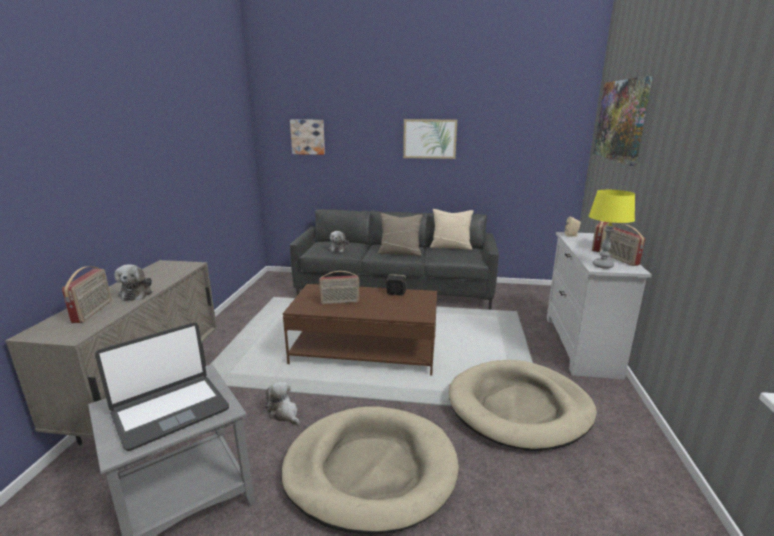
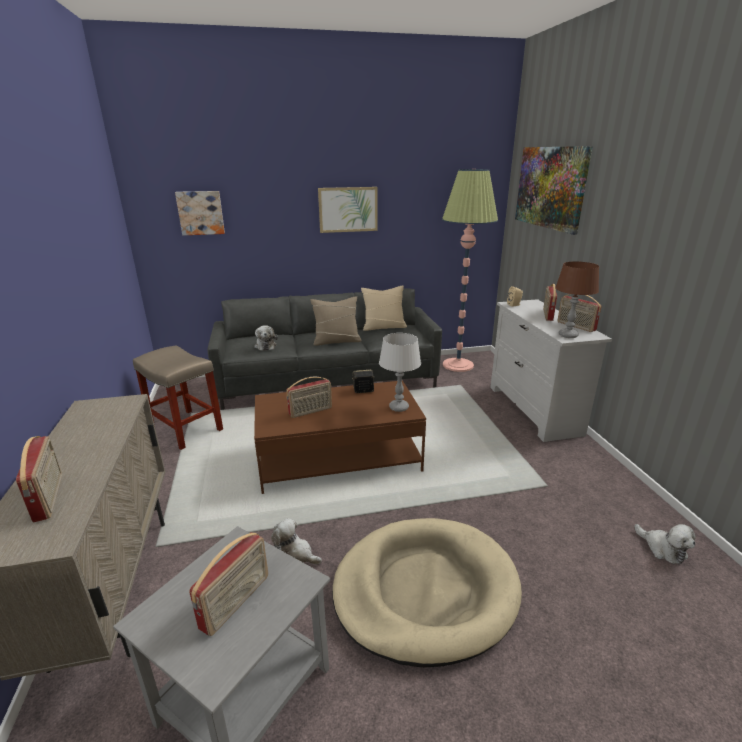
camera: 20 degrees left, 5 degrees up
laptop [95,323,229,451] -> radio [189,532,268,636]
plush toy [114,264,152,301] -> plush toy moved to [634,524,696,564]
beige dog bed [449,360,597,451] -> none
yellow table lamp [589,190,635,269] -> brown table lamp [555,261,599,338]
none -> beige stool [133,345,223,450]
none -> grey table lamp [379,333,421,412]
none -> floor lamp [442,169,498,372]

